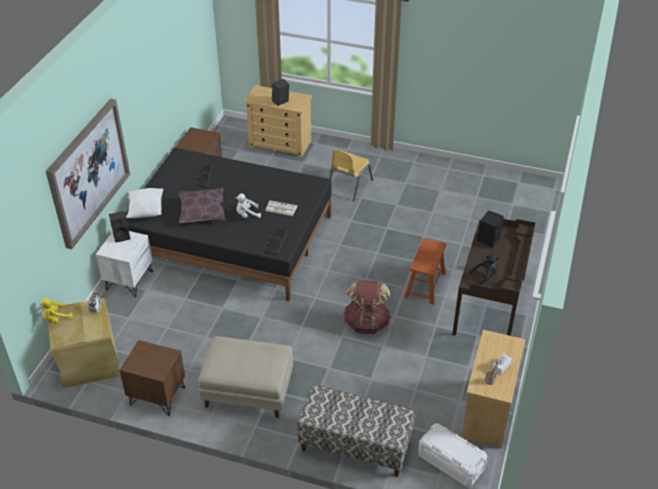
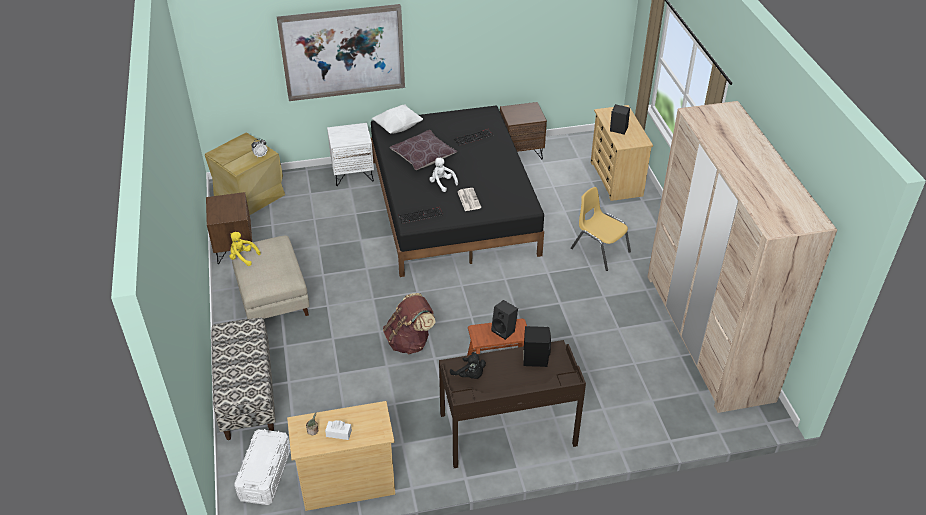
camera: 60 degrees right, 0 degrees up
yellow plush toy [40,298,73,324] -> yellow plush toy moved to [230,232,261,266]
black speaker [109,211,130,242] -> black speaker moved to [491,300,518,340]
yellow chair [329,149,373,201] -> yellow chair turned 45 degrees clockwise [571,187,631,271]
none -> beige wardrobe [647,101,837,413]

